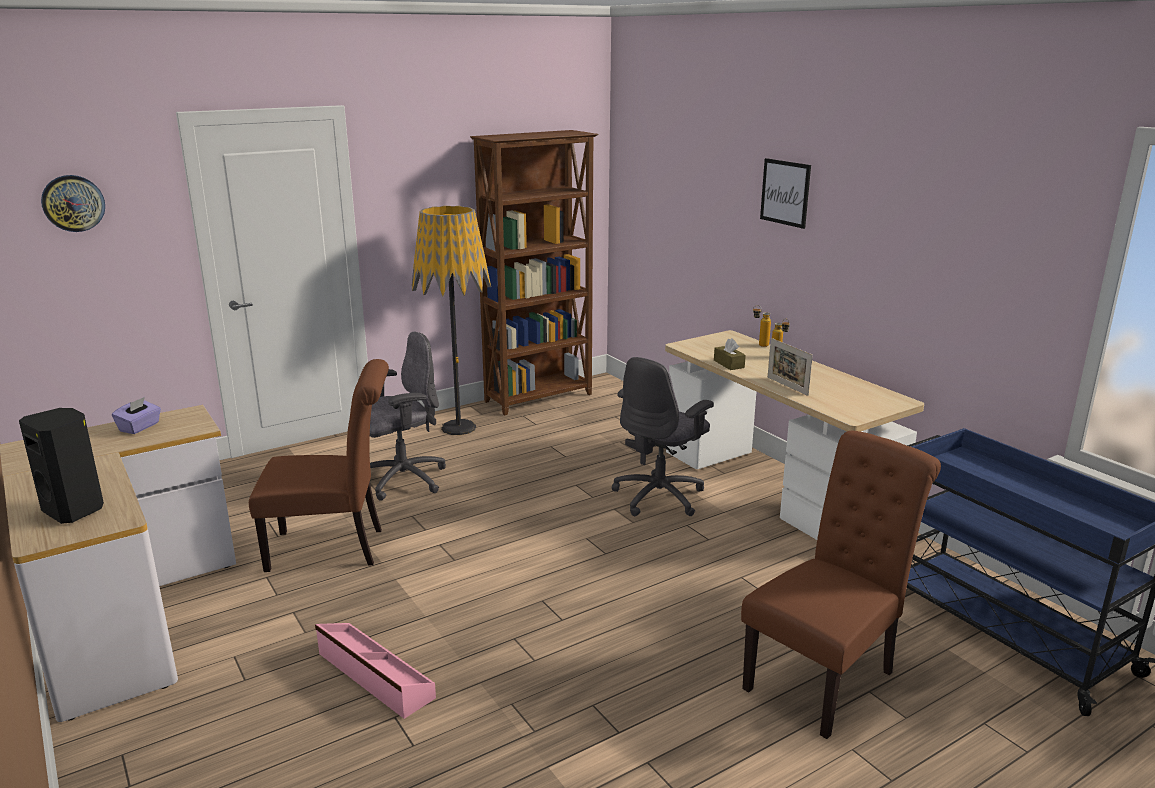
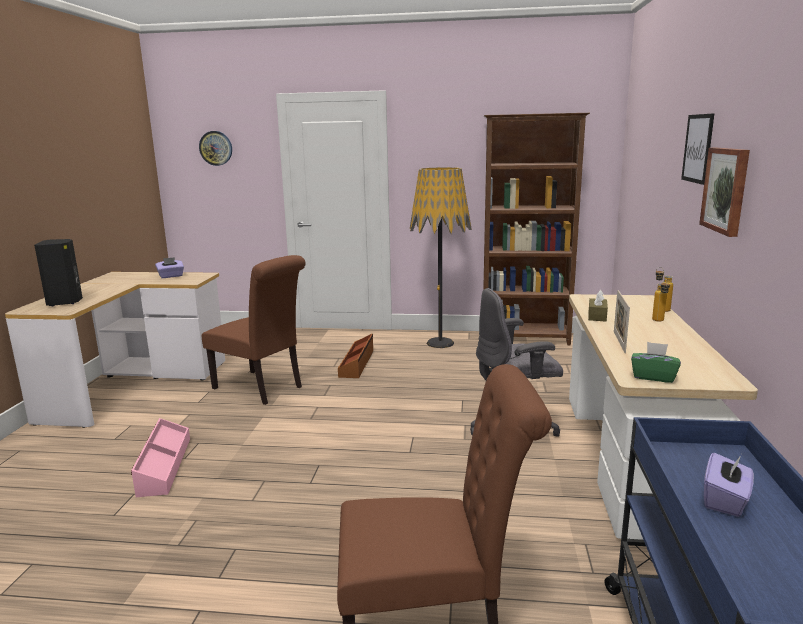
camera: 40 degrees right, 5 degrees down
grey office chair [370,332,446,501] -> brown storage box [338,333,373,378]
none -> green tissue box [631,342,681,383]
none -> picture [699,148,750,237]
none -> purple tissue box [704,453,754,517]

